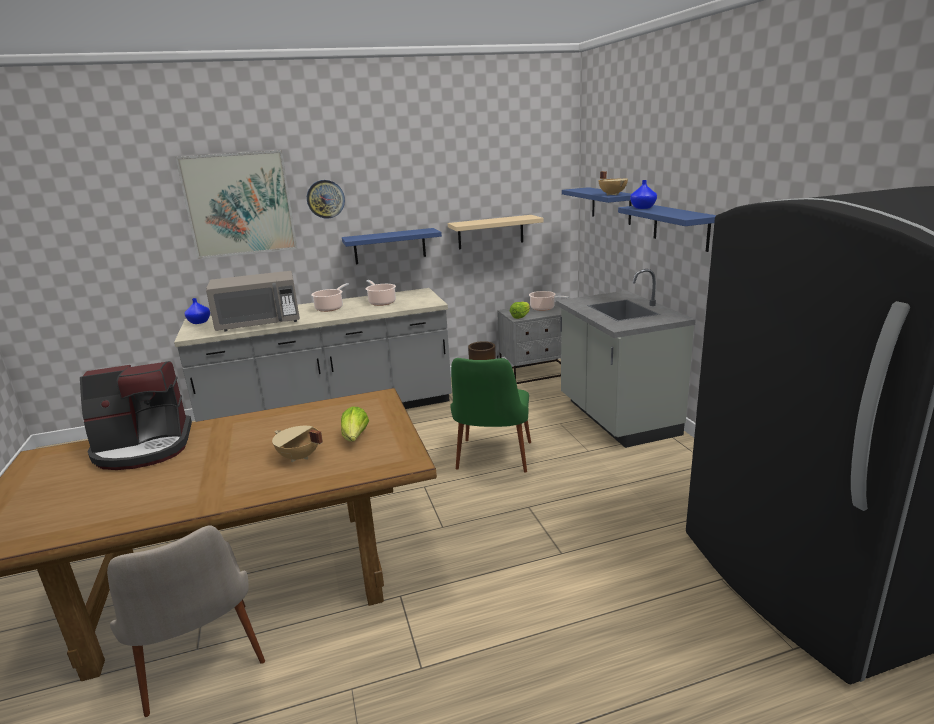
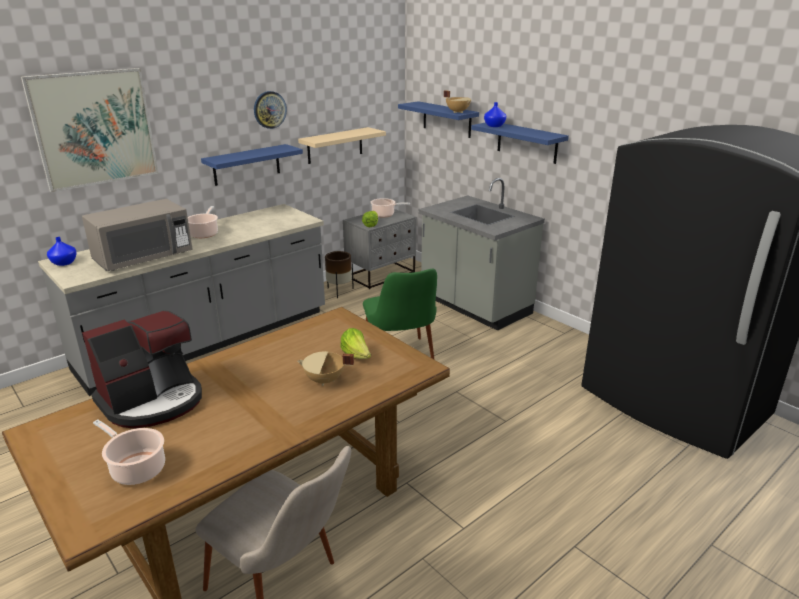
camera: 25 degrees left, 5 degrees up
wall clock [307,180,345,219] -> wall clock moved to [254,91,287,129]
cooking pot [366,280,396,306] -> cooking pot moved to [93,419,165,485]

